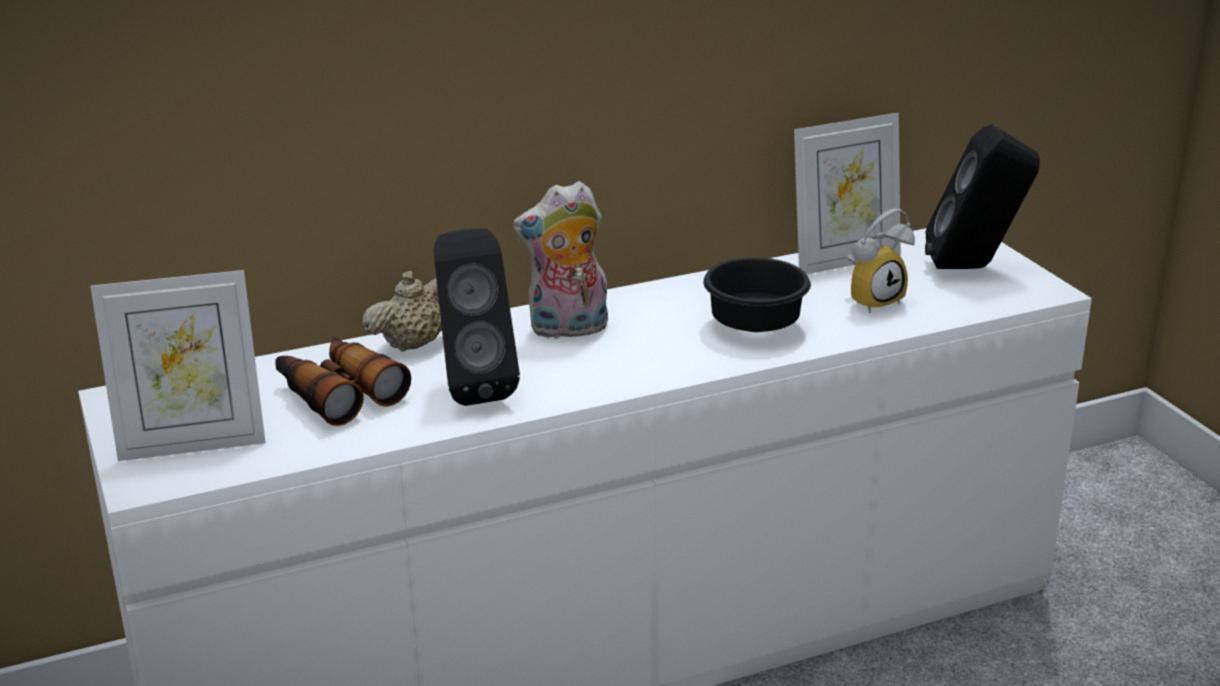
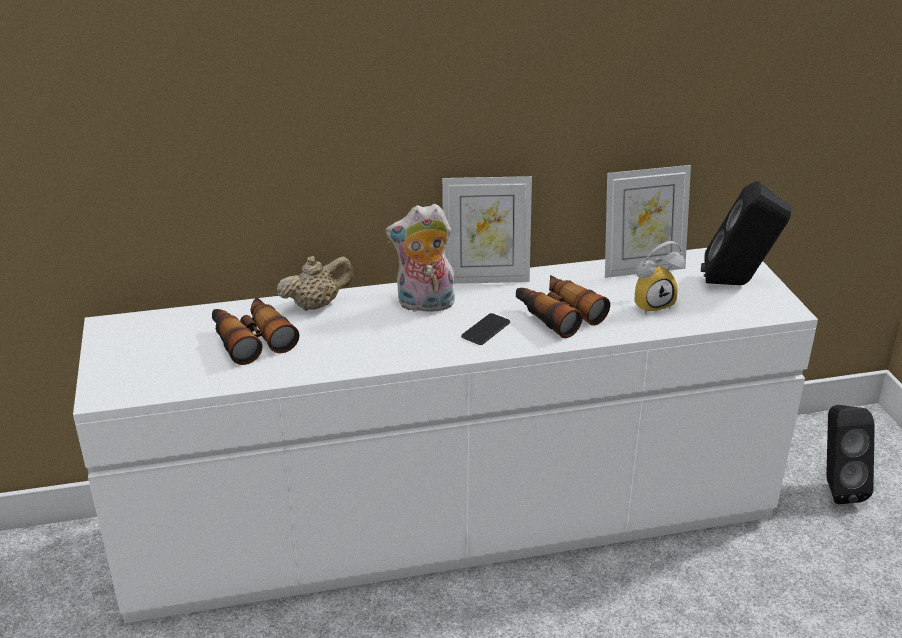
camera: 10 degrees right, 5 degrees up
picture frame [90,270,266,461] -> picture frame moved to [442,176,532,284]
black speaker [434,228,520,406] -> black speaker moved to [826,405,875,504]
black bowl [703,257,811,332] -> binoculars [516,275,610,338]
none -> phone [461,313,510,345]

